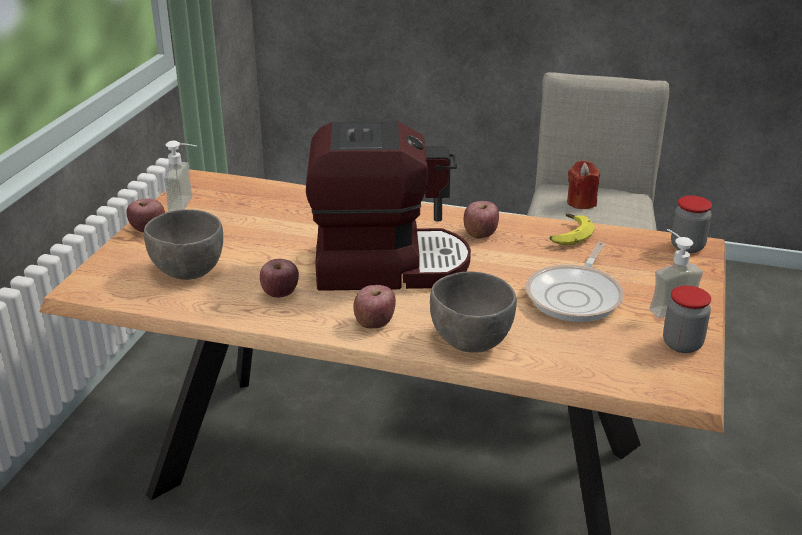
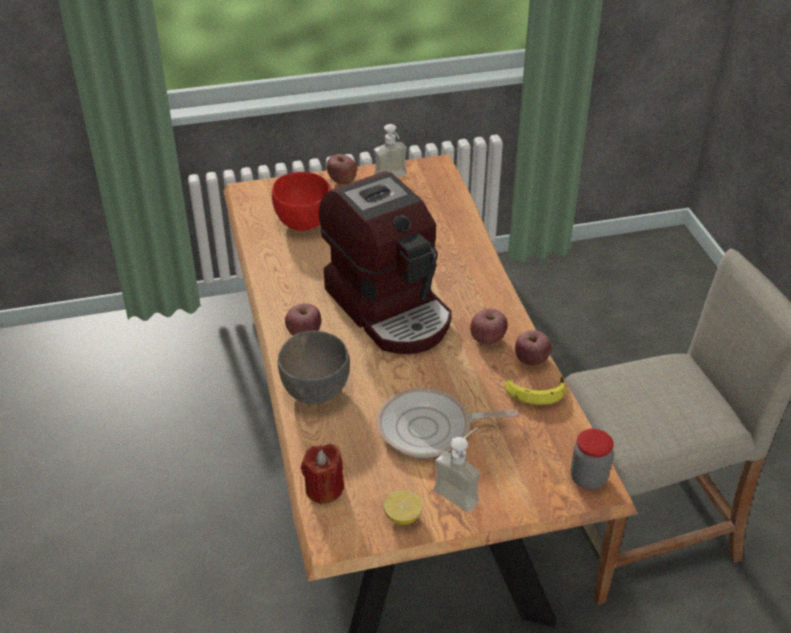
camera: 60 degrees right, 10 degrees up
grey bowl [144,209,223,280] -> red bowl [272,172,331,231]
apple [260,259,299,298] -> apple moved to [515,330,551,366]
red candle [567,160,600,209] -> red candle moved to [301,444,345,505]
jar [663,286,711,353] -> lemon [384,490,422,525]

